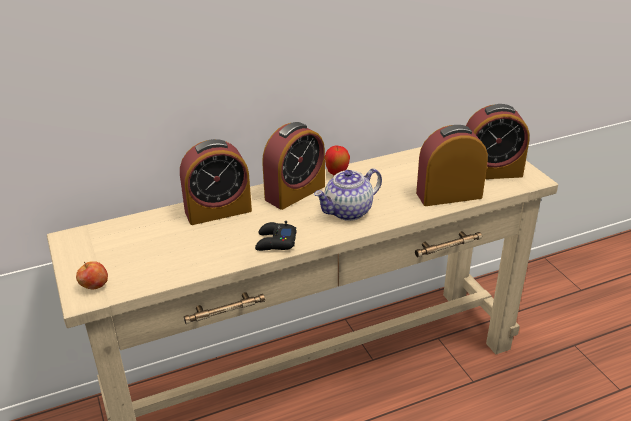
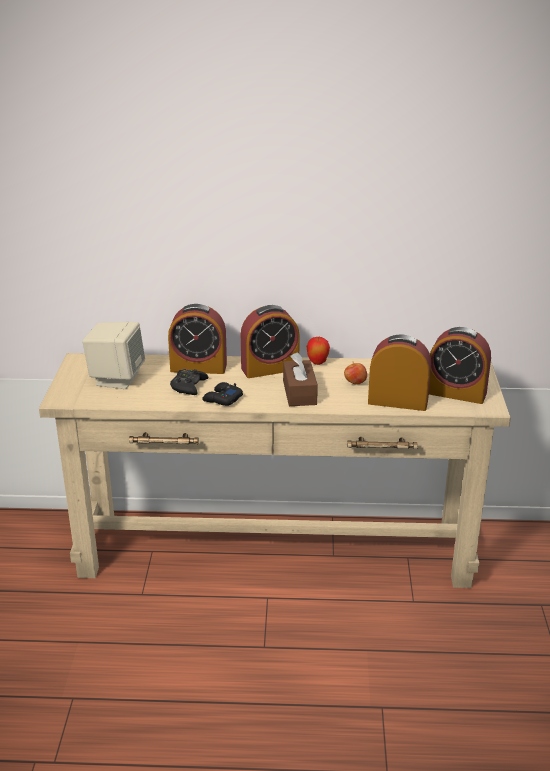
camera: 25 degrees right, 5 degrees down
apple [76,261,108,289] -> apple moved to [344,362,367,385]
teapot [314,168,382,221] -> brown tissue box [283,352,318,406]
none -> beige speaker [82,322,145,389]
none -> black game controller [170,369,208,395]

